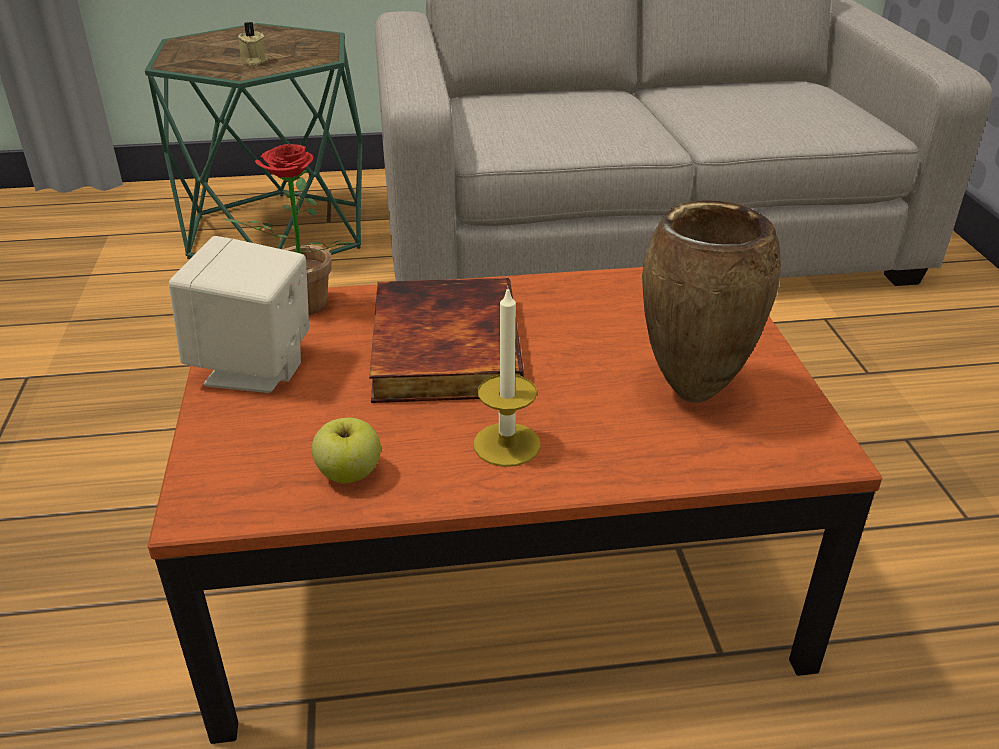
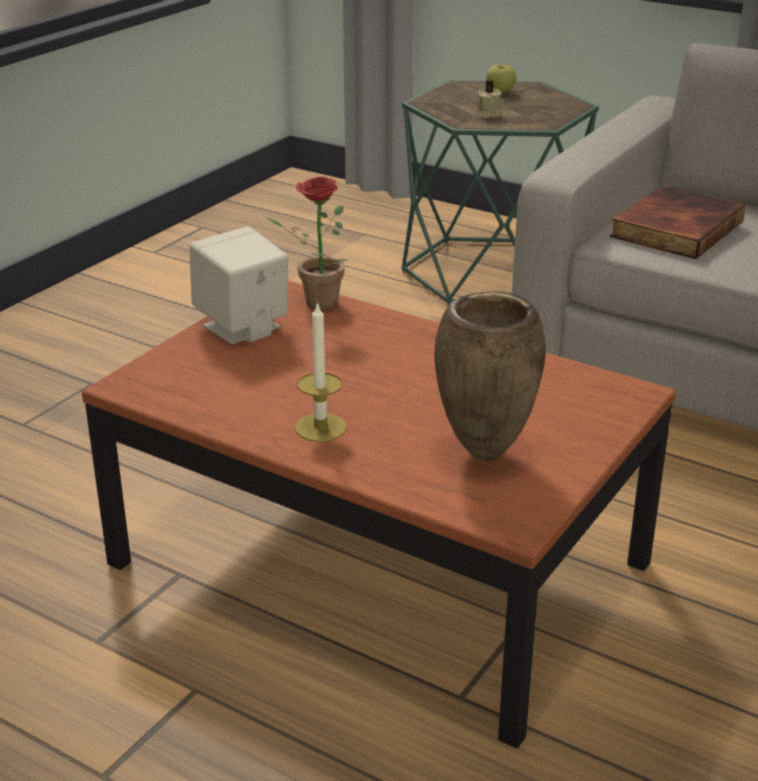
camera: 40 degrees right, 5 degrees down
apple [312,417,381,484] -> apple moved to [486,64,516,93]
book [369,278,524,403] -> book moved to [610,185,746,259]

